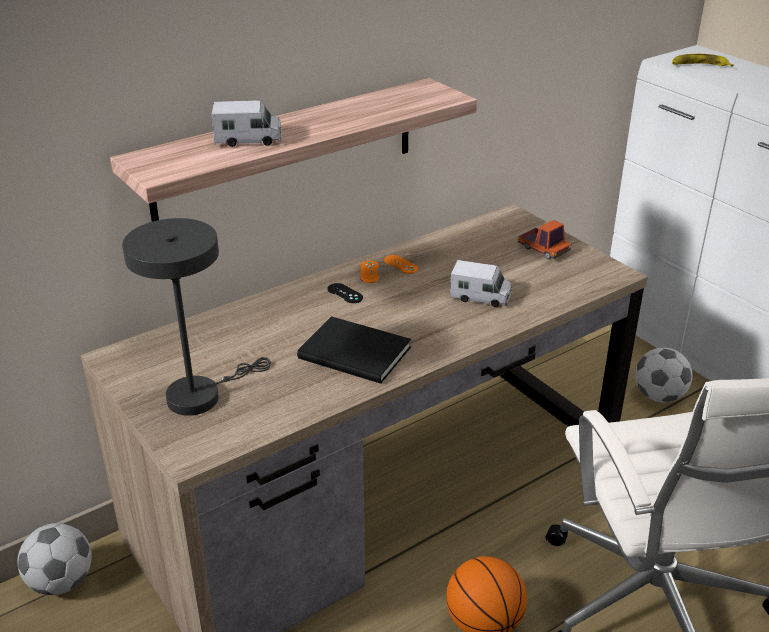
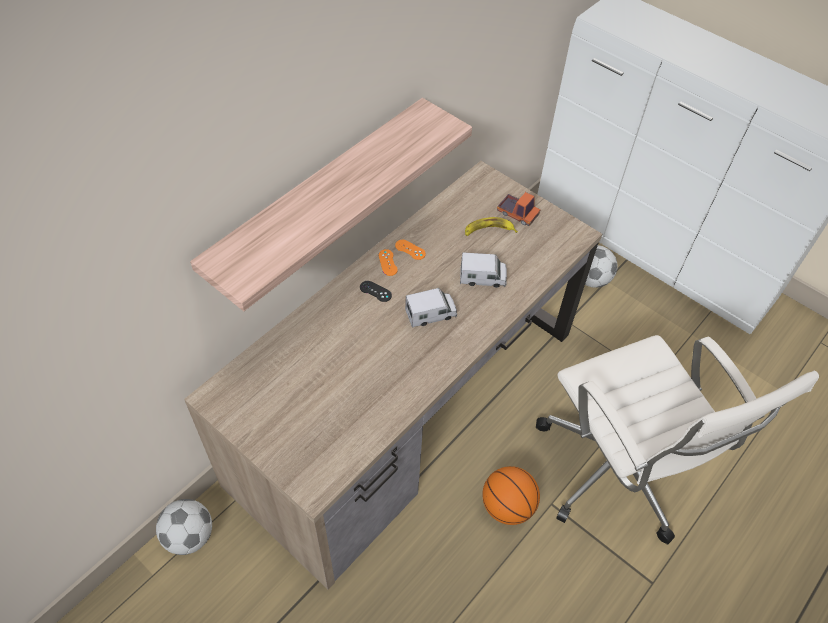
camera: 15 degrees left, 20 degrees up
grey table lamp [122,218,271,416] -> none
toy truck [212,100,282,147] -> toy truck moved to [405,287,457,328]
black book [297,316,411,384] -> none
banana [672,54,733,66] -> banana moved to [465,217,518,236]

